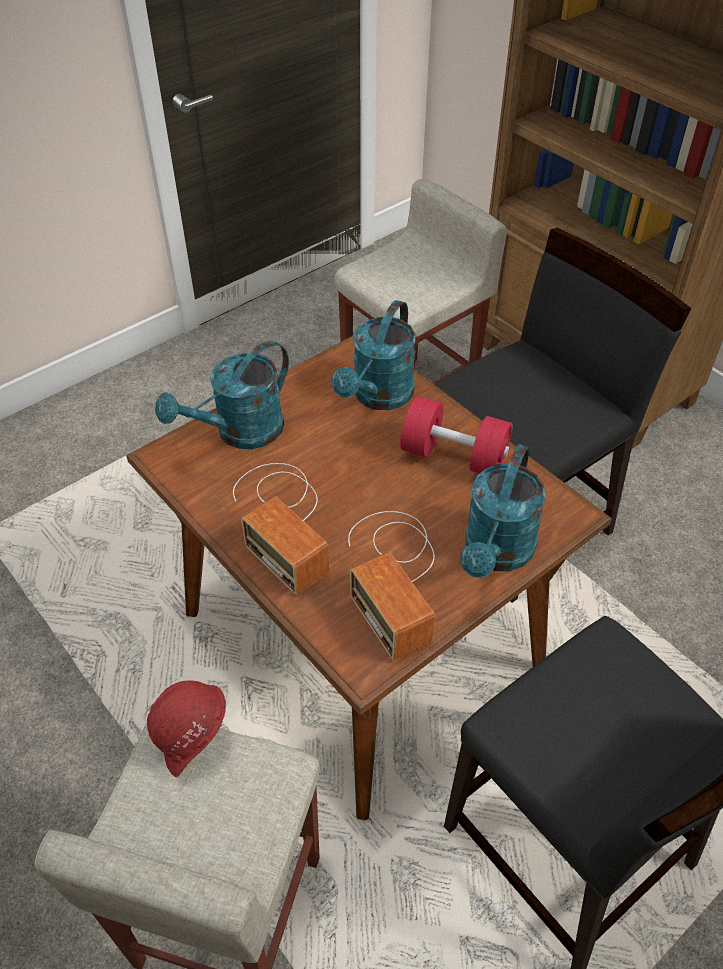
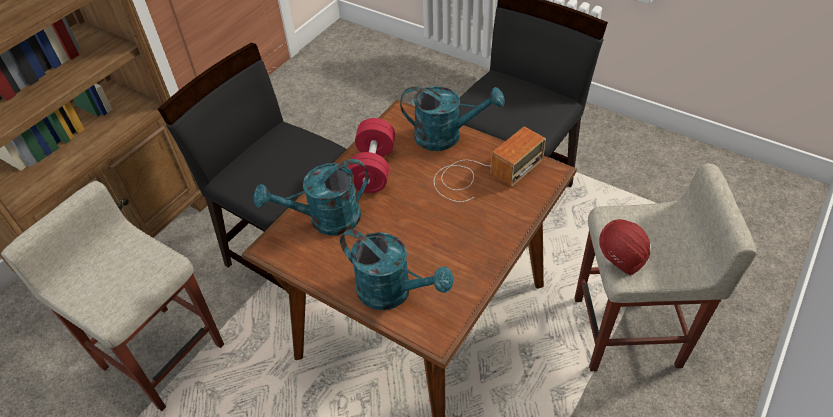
camera: 105 degrees left, 0 degrees up
radio [233,463,329,595] -> none
turquoise watering can [332,300,416,410] -> turquoise watering can turned 150 degrees clockwise [254,159,368,235]

